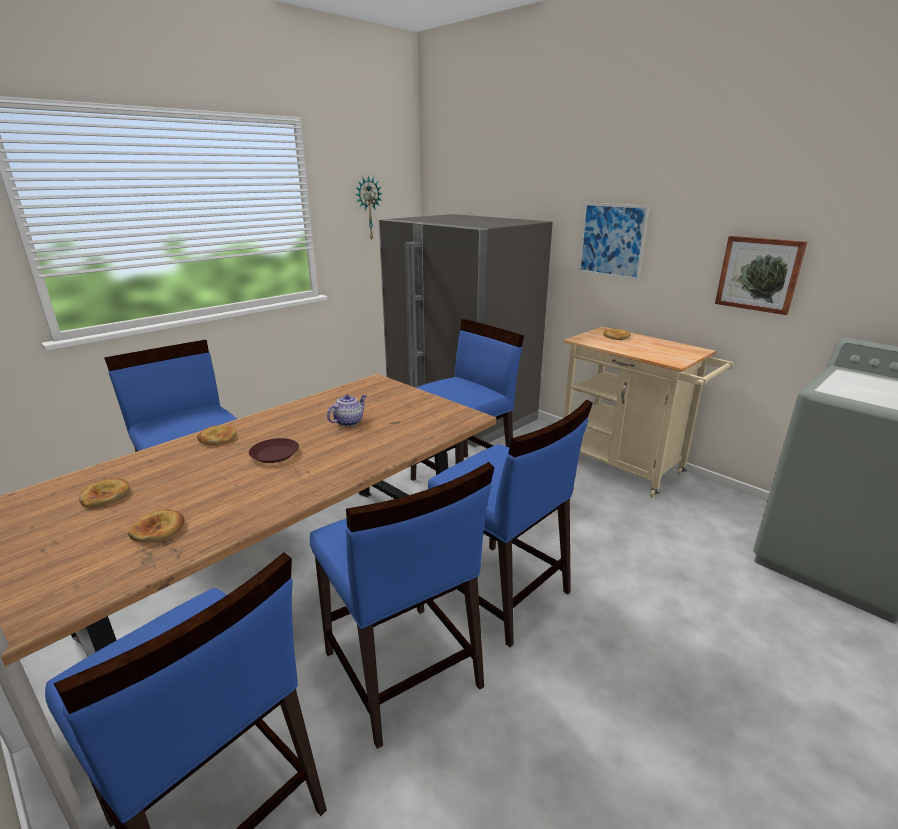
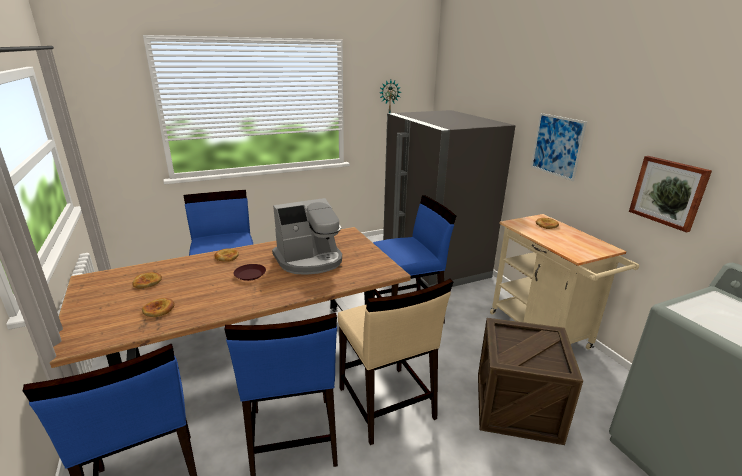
camera: 20 degrees right, 0 degrees up
teapot [327,395,367,427] -> coffee machine [272,198,342,275]
blue chair [428,400,593,647] -> beige chair [338,279,453,445]
none -> crate [478,318,583,445]

